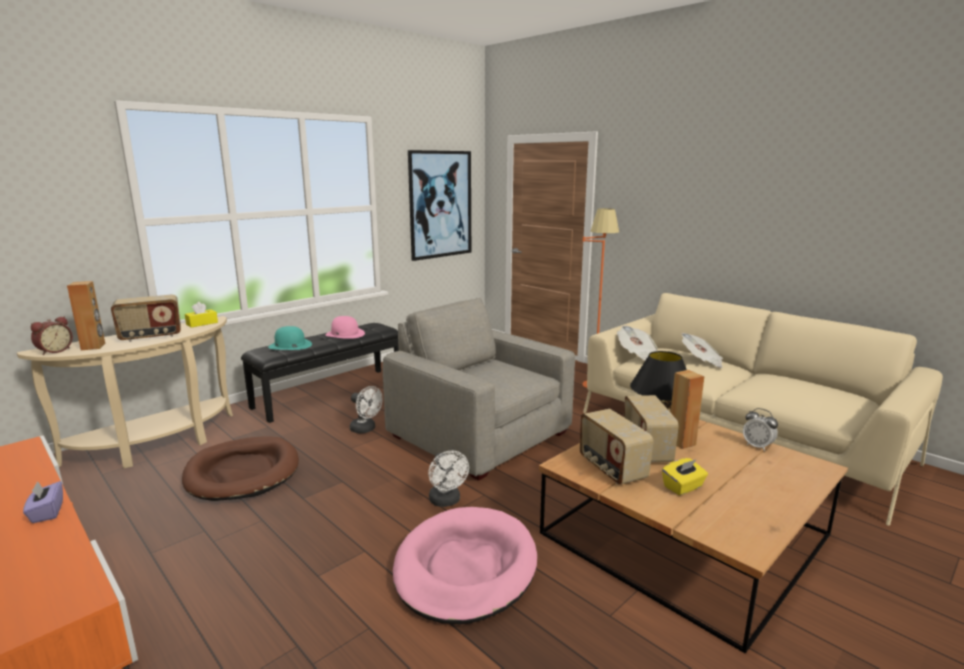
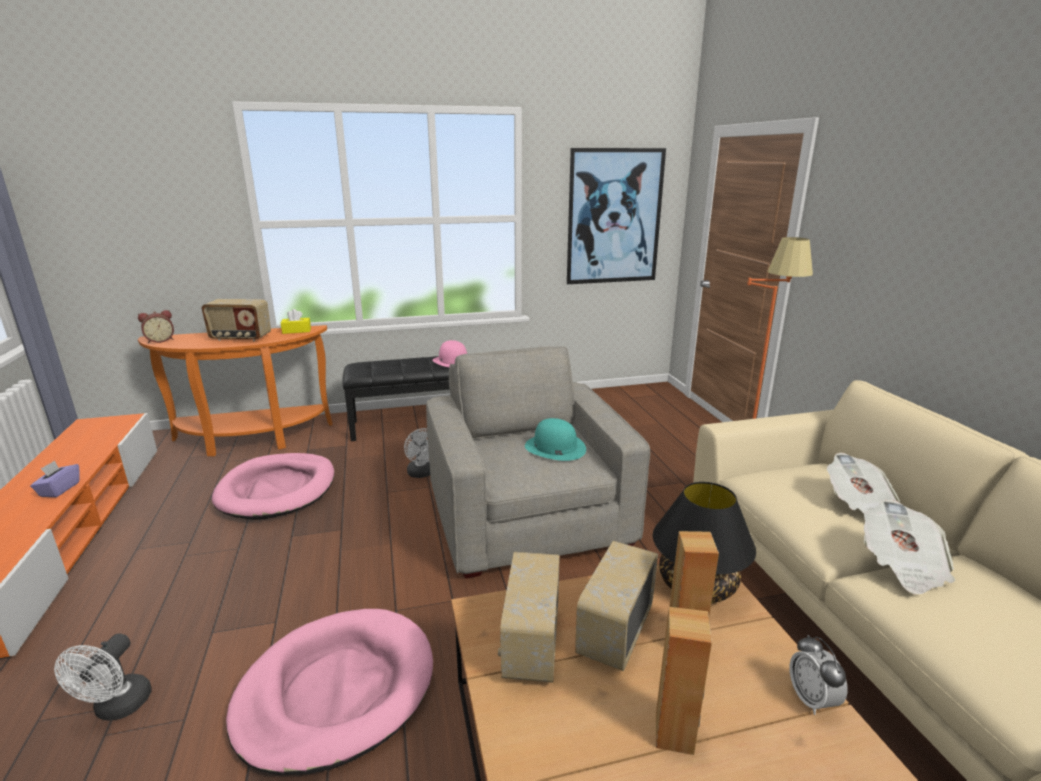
camera: 30 degrees right, 5 degrees up
beige console table [17,316,233,468] -> orange console table [138,325,333,456]
brown speaker [67,281,105,350] -> brown speaker moved to [656,607,712,755]
brown dog bed [182,436,299,501] -> pink dog bed [212,453,334,520]
turquoise hat [268,326,312,350] -> turquoise hat moved to [525,418,586,461]
white fan [428,450,469,507] -> white fan moved to [54,634,152,721]
newspaper [617,325,658,361] -> newspaper moved to [864,500,955,595]
yellow tissue box [662,458,708,495] -> none

